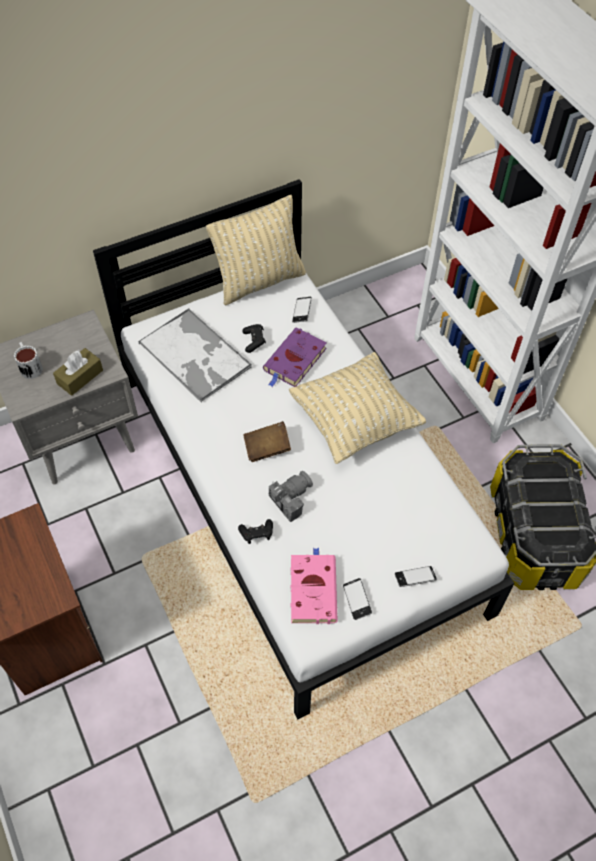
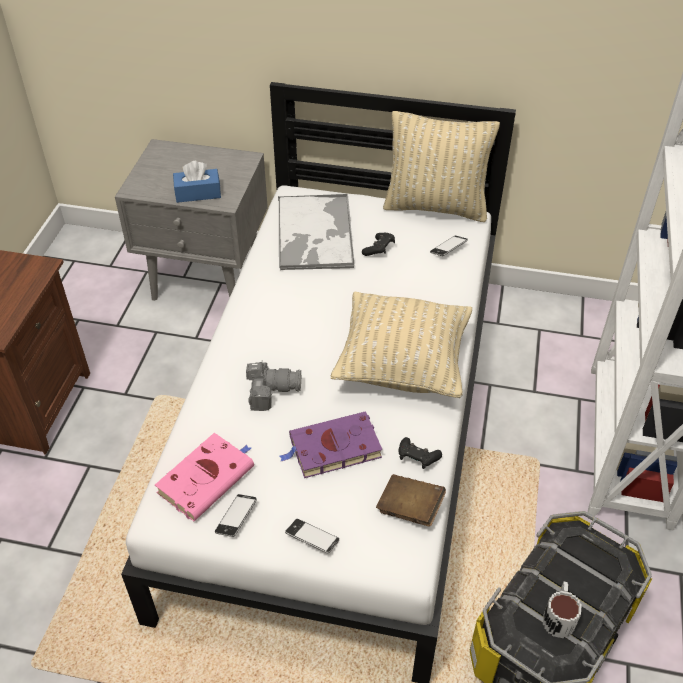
camera: 40 degrees right, 10 degrees down
mug [14,342,43,379] -> mug moved to [543,582,582,638]
brown tissue box [53,348,103,396] -> blue tissue box [173,161,221,203]
black game controller [238,519,273,544] -> black game controller moved to [399,437,442,469]
brown book [244,421,291,462] -> brown book moved to [376,474,446,527]
purple book [263,327,327,387] -> purple book moved to [279,411,383,478]

